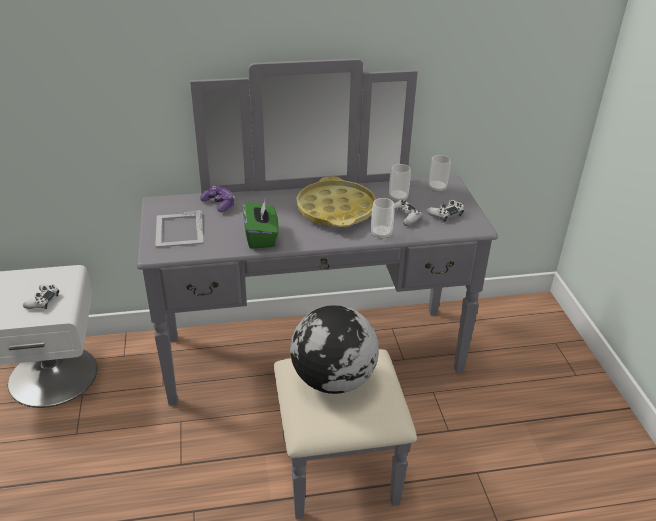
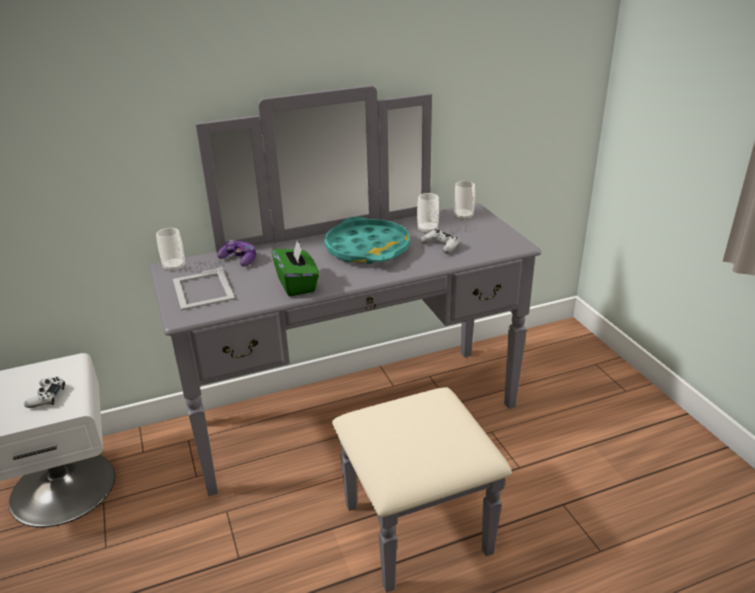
camera: 10 degrees left, 5 degrees down
globe [290,305,379,394] -> none
yellow tray [296,176,376,227] -> turquoise tray [324,217,410,264]
cup [371,198,395,240] -> cup moved to [156,228,185,272]
white game controller [427,200,464,222] -> none

